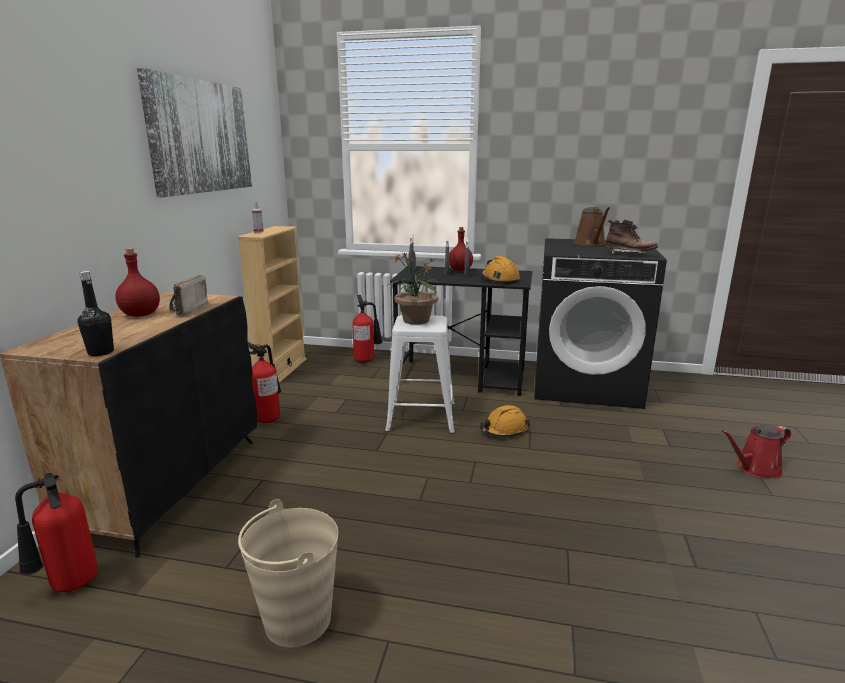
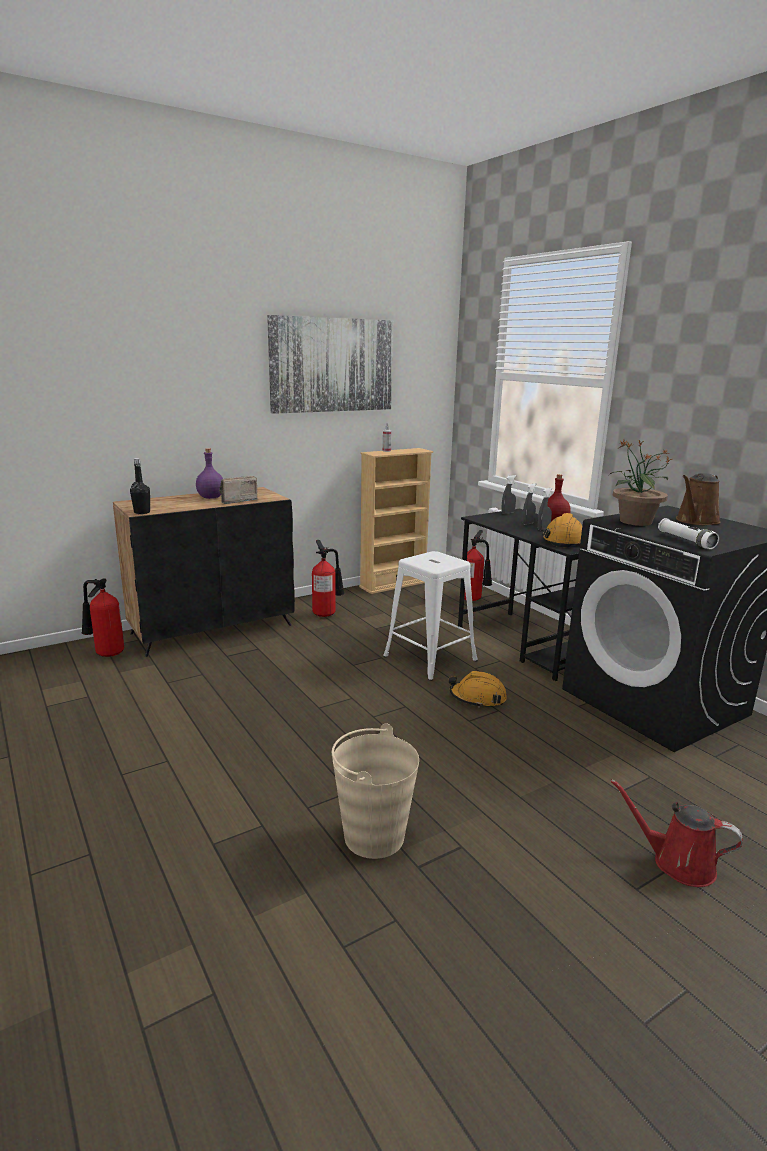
camera: 45 degrees right, 0 degrees up
red bottle [115,248,160,317] -> purple bottle [196,448,223,499]
beige bucket [238,499,338,648] -> beige bucket moved to [332,724,419,859]
potted plant [388,253,438,325] -> potted plant moved to [609,440,672,526]
brown boot [605,220,658,254] -> white flashlight [658,518,719,549]

